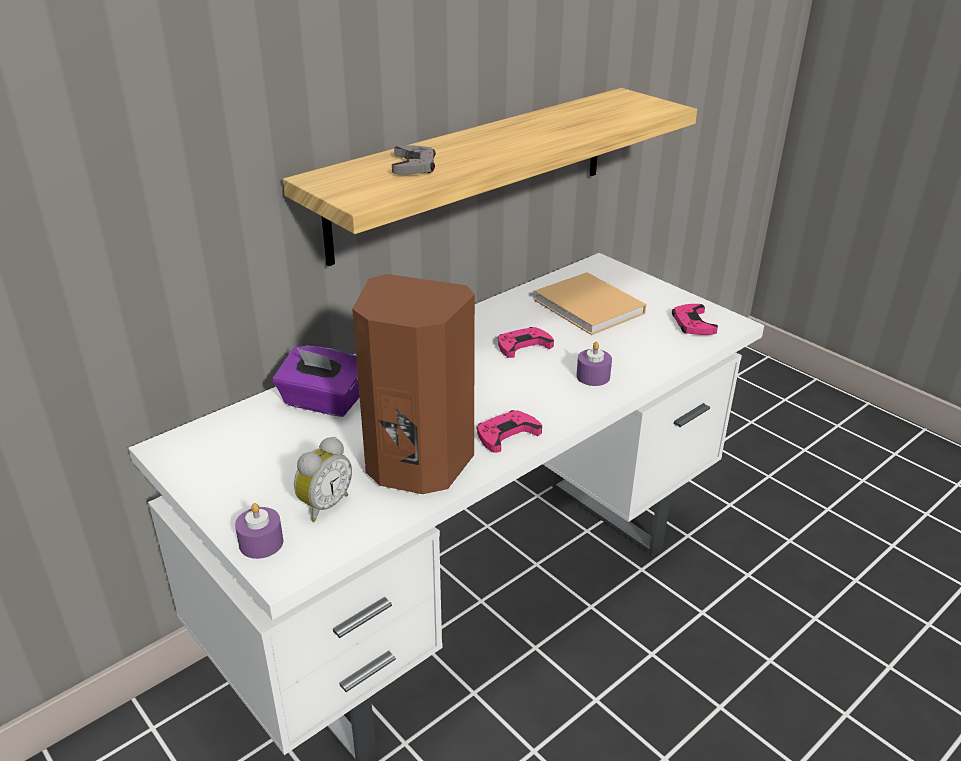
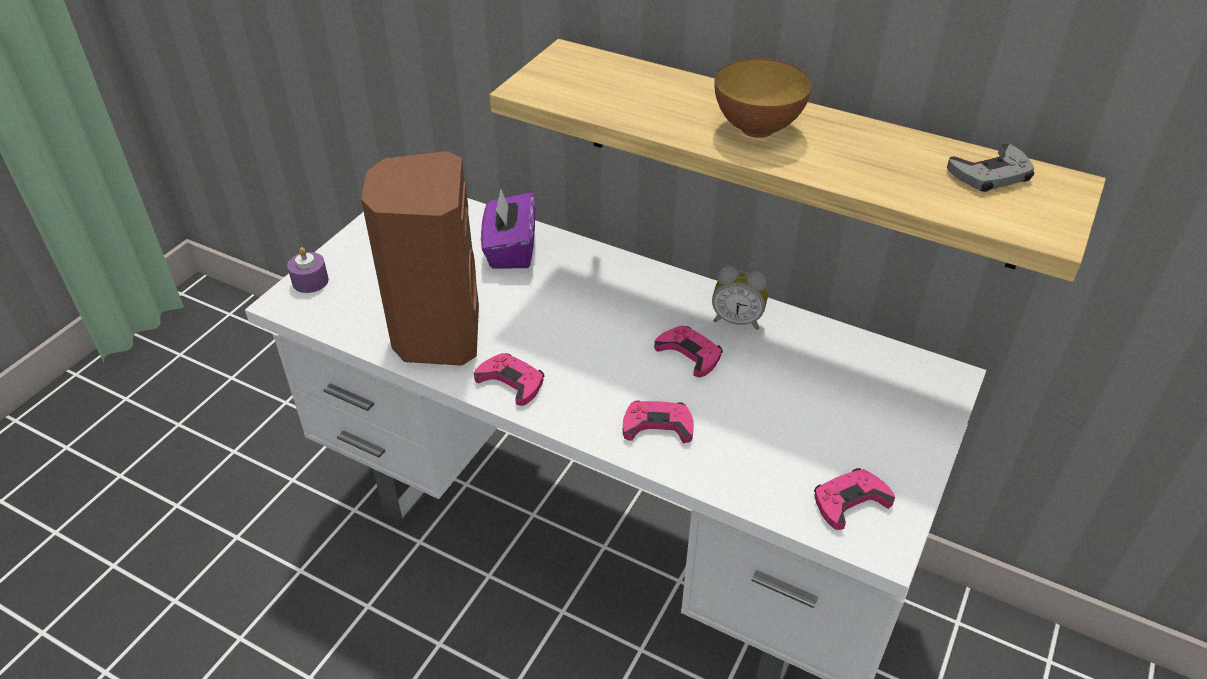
camera: 70 degrees right, 10 degrees up
alarm clock [294,437,352,522] -> alarm clock moved to [712,266,768,330]
grey game controller [392,145,436,175] -> grey game controller moved to [947,144,1034,192]
beige book [534,272,646,335] -> none
purple candle [576,342,612,386] -> pink game controller [623,400,694,443]
none -> bowl [714,58,812,138]

